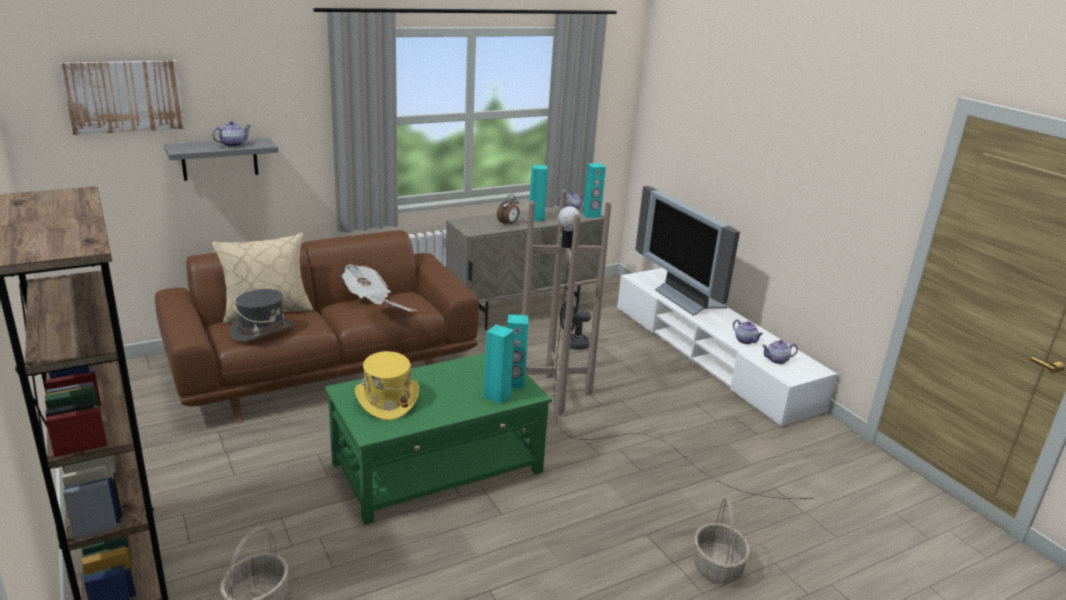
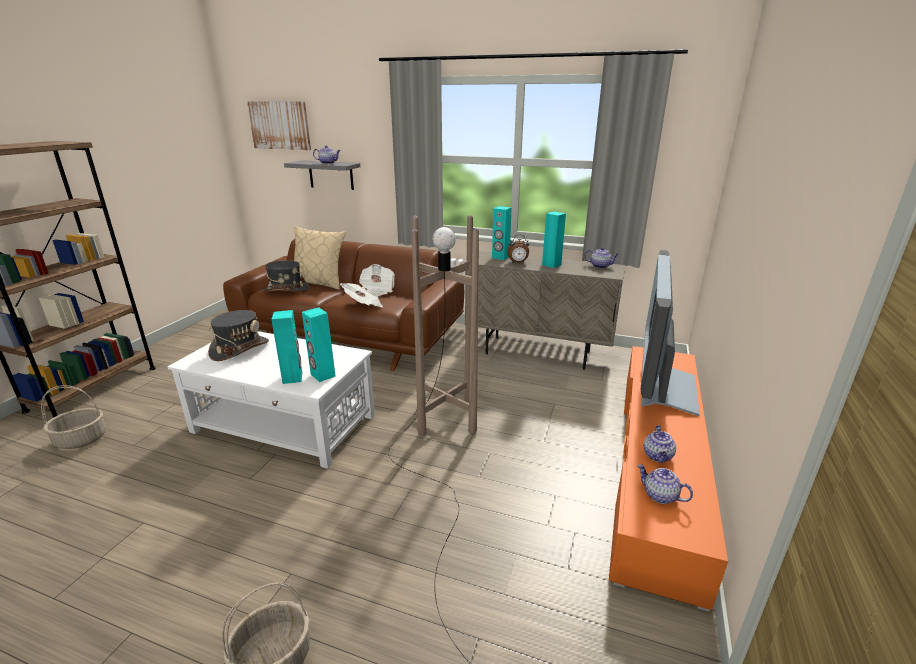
camera: 50 degrees right, 0 degrees up
green coffee table [325,353,552,525] -> white coffee table [168,331,375,469]
yellow hat [355,351,419,420] -> grey hat [208,310,269,361]
black fan [560,302,591,350] -> none
turquoise speaker [583,163,606,218] -> turquoise speaker moved to [492,206,512,260]
white tv stand [617,268,837,428] -> orange tv stand [609,346,728,612]

